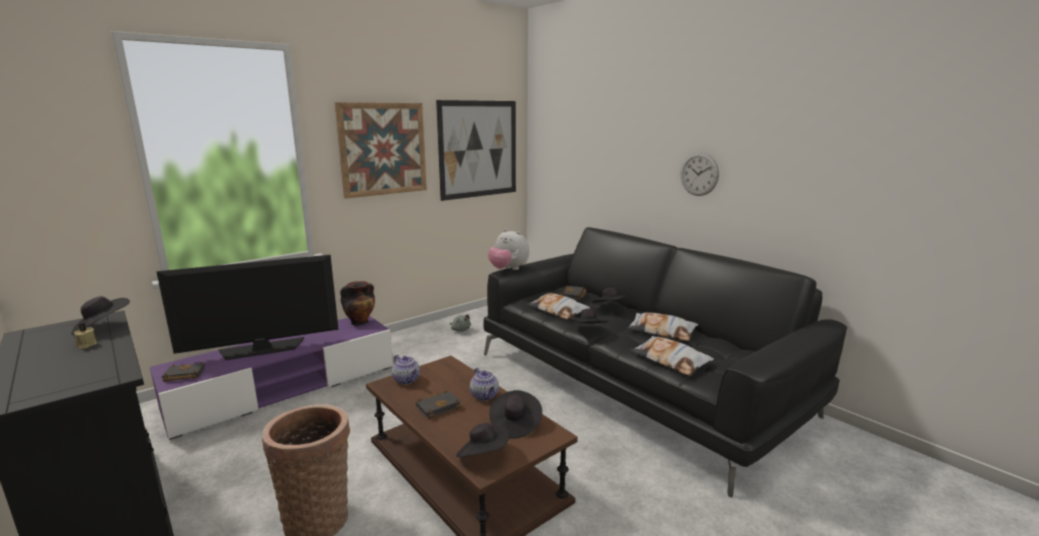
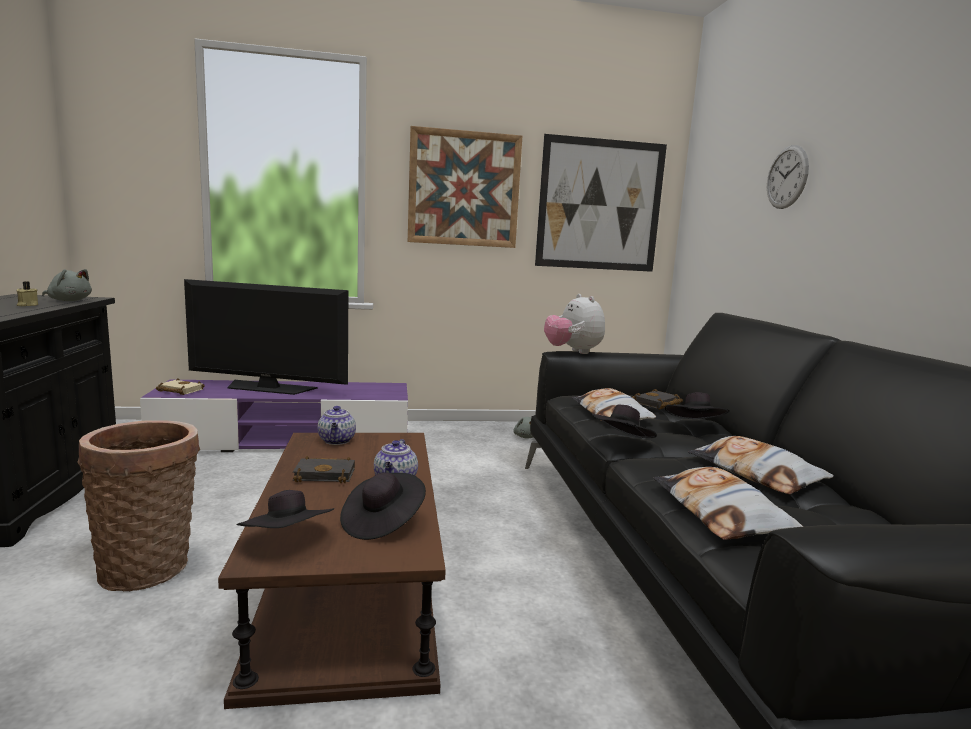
camera: 30 degrees right, 5 degrees down
black hat [71,296,130,335] -> grey plush toy [42,269,92,301]
black book [162,362,206,382] -> beige book [156,378,205,395]
vase [340,281,375,326] -> none
wall clock [680,152,719,196] -> wall clock moved to [767,145,809,209]

